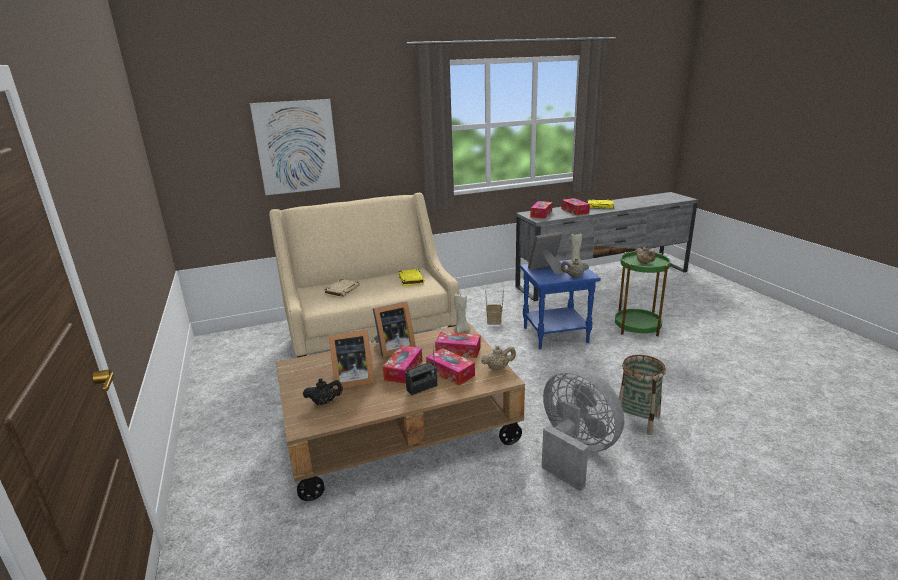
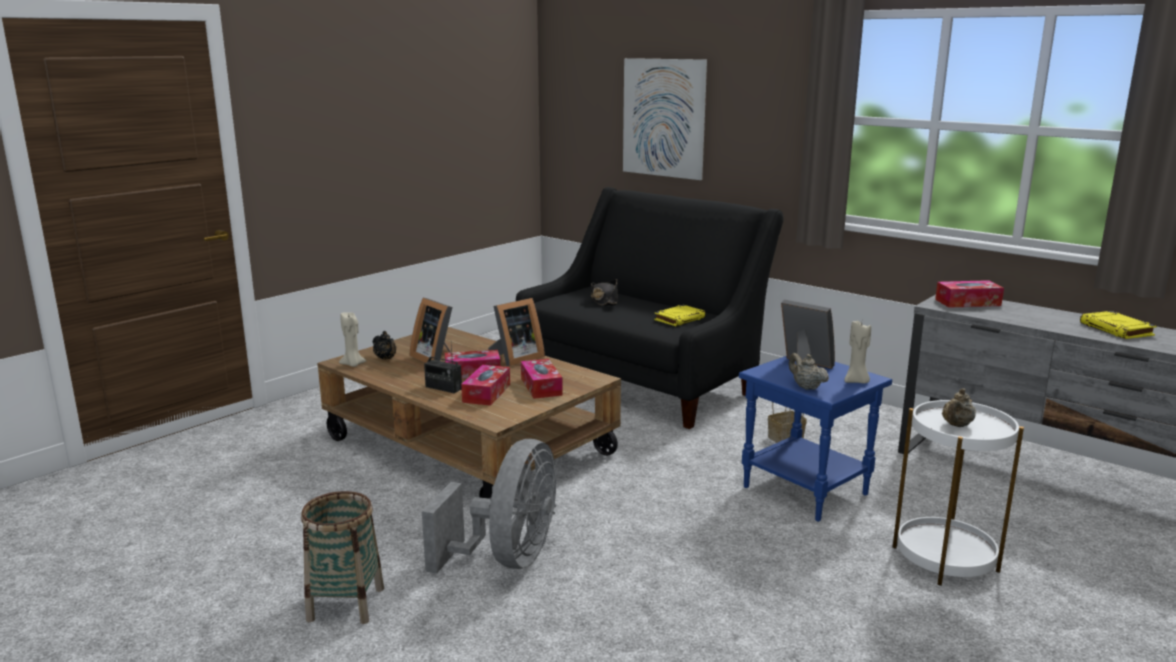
camera: 60 degrees right, 5 degrees down
beige sofa [269,193,460,358] -> black sofa [516,187,784,429]
beige book [323,279,359,298] -> black hat [591,279,618,306]
picture frame [373,301,416,357] -> picture frame turned 75 degrees counterclockwise [488,298,545,366]
beige candle [454,293,470,333] -> beige candle moved to [339,313,366,367]
beige teapot [481,346,516,371] -> none
tissue box [561,198,590,215] -> none
basket [614,355,666,435] -> basket moved to [301,491,384,624]
green side table [615,252,671,336] -> white side table [892,400,1024,586]

